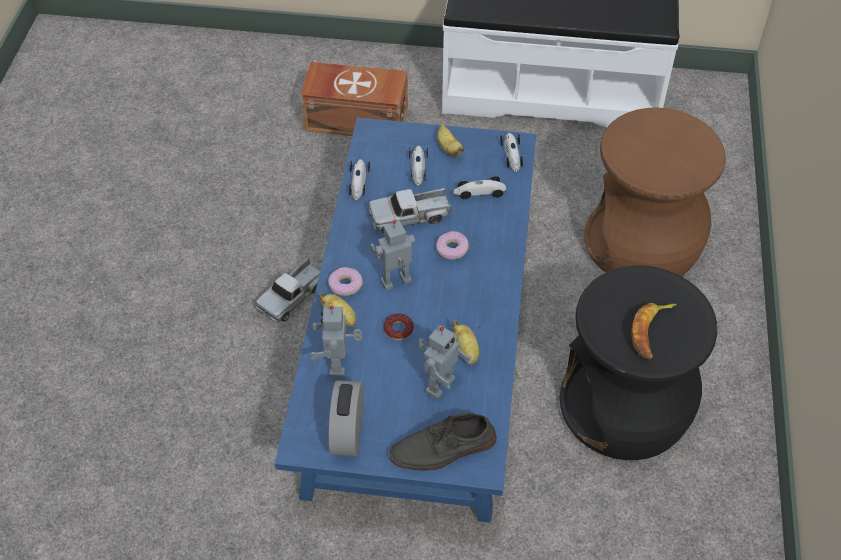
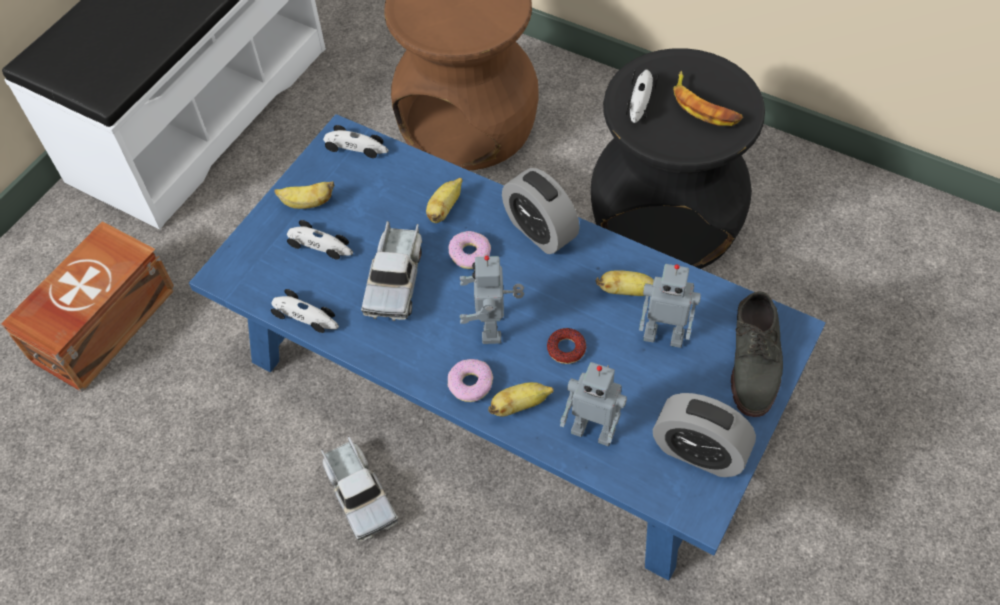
camera: 65 degrees left, 5 degrees up
toy robot [419,325,472,399] -> toy robot turned 135 degrees clockwise [639,264,701,348]
toy car [452,176,507,199] -> toy car moved to [626,70,659,123]
none -> banana [426,178,462,223]
none -> alarm clock [502,168,580,254]

